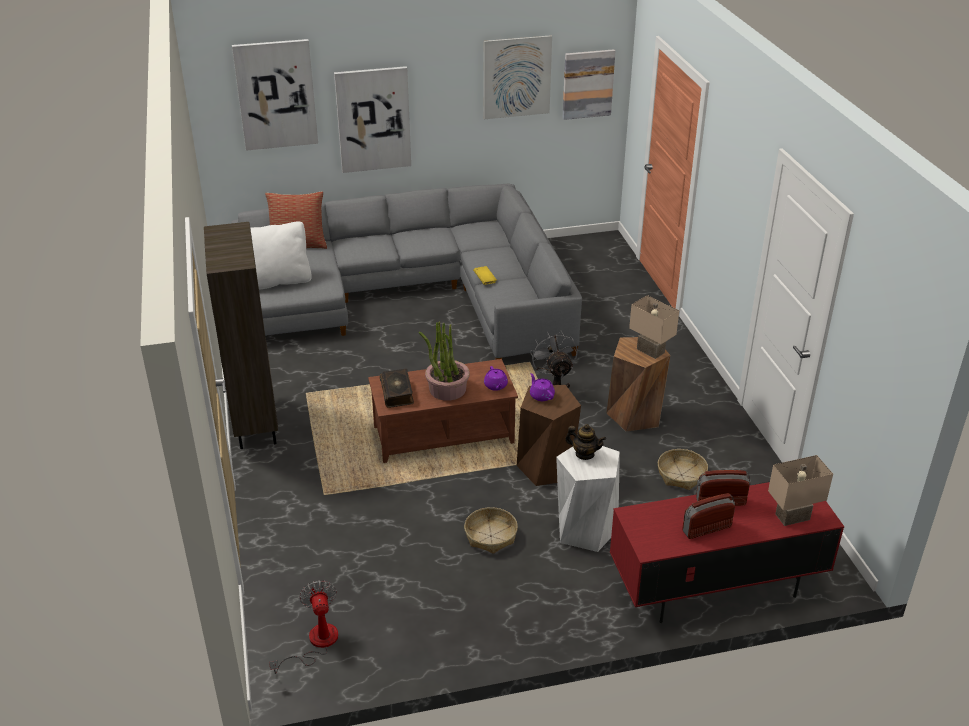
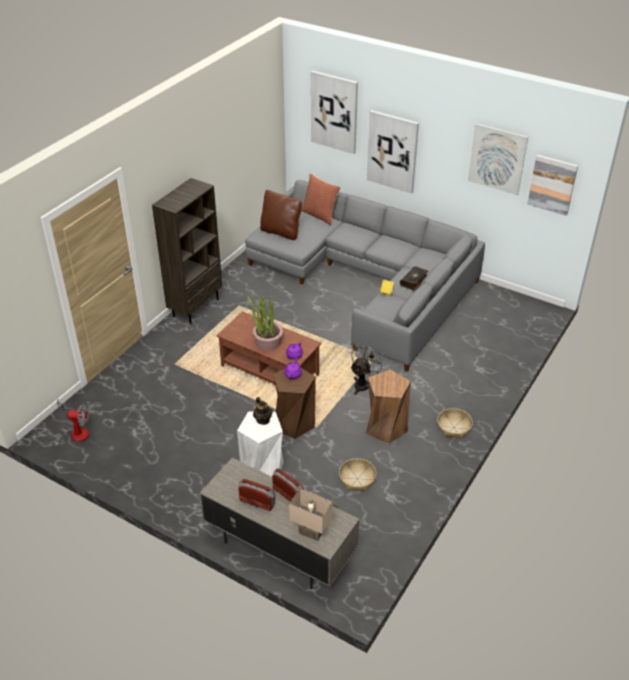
camera: 45 degrees right, 5 degrees up
white pillow [250,221,312,290] -> brown pillow [260,190,302,240]
fan [269,580,338,674] -> fan turned 60 degrees clockwise [57,400,89,442]
book [380,369,414,408] -> book moved to [400,266,428,291]
basket [464,507,518,554] -> basket moved to [437,408,473,439]
red tv stand [610,481,844,623] -> grey tv stand [200,458,360,589]
beige table lamp [629,295,679,359] -> none

